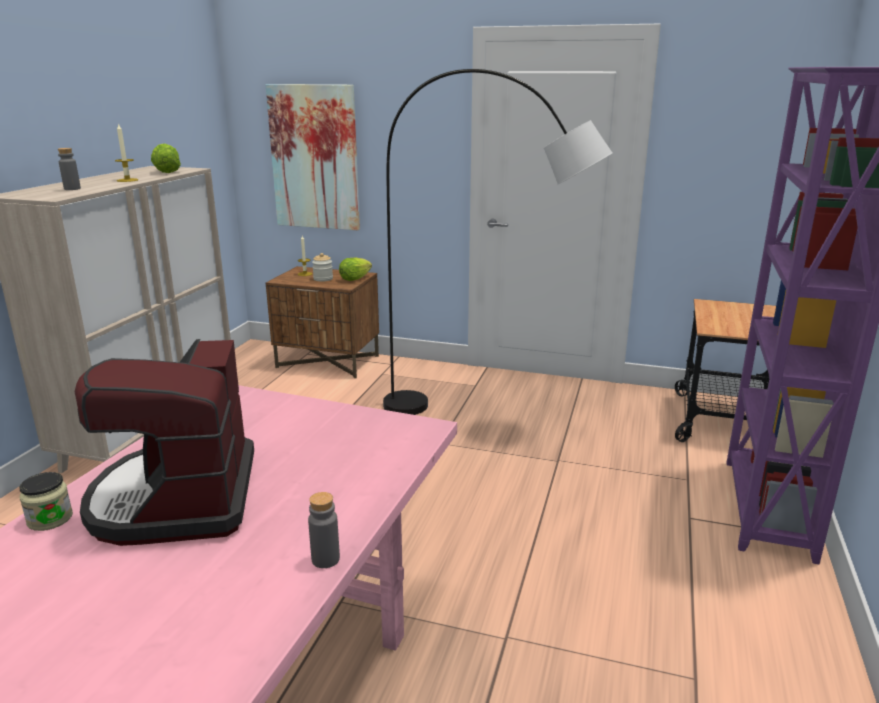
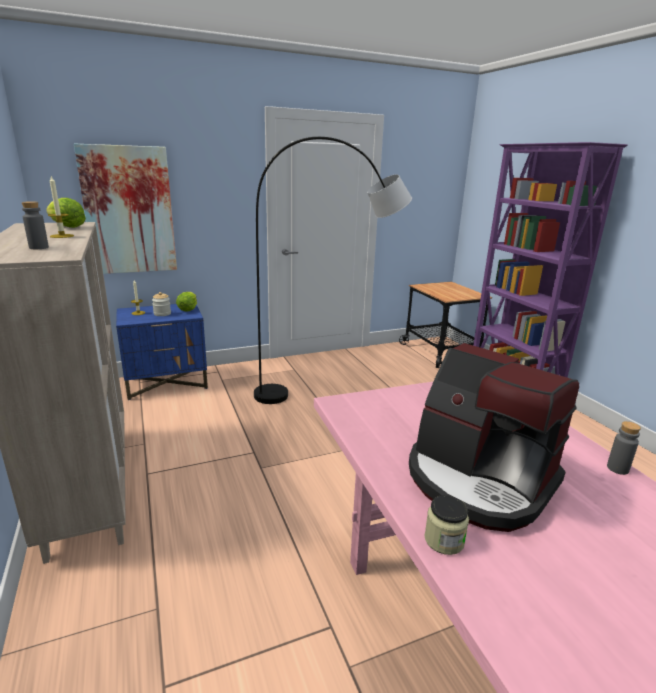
camera: 40 degrees left, 0 degrees up
brown nightstand [266,266,379,378] -> blue nightstand [116,304,208,400]

